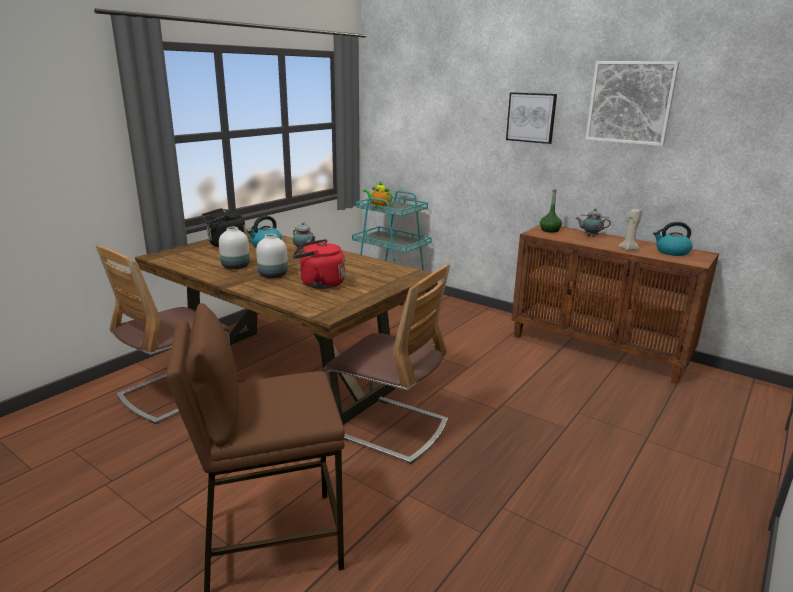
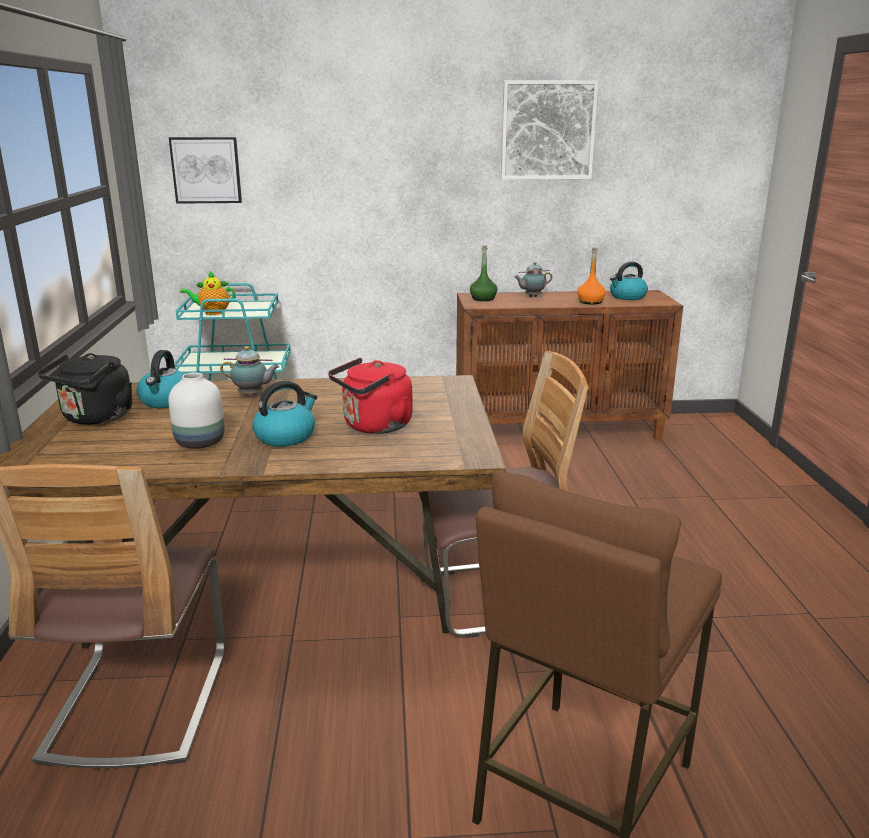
camera: 40 degrees left, 0 degrees up
white vase [256,234,288,279] -> kettle [252,381,317,447]
picture [506,92,557,144] -> picture moved to [169,137,242,204]
beige candle [618,208,642,251] -> orange bottle [577,247,606,305]

